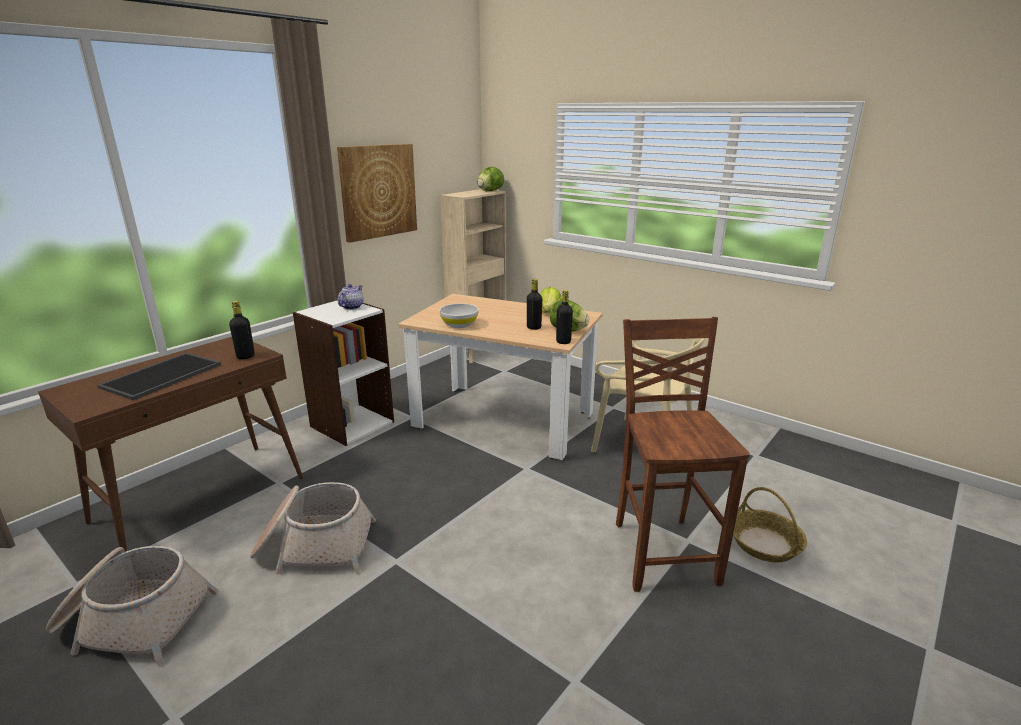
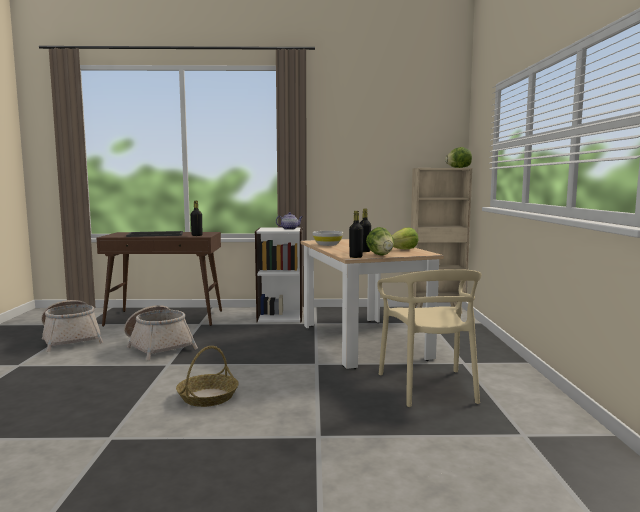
camera: 50 degrees right, 15 degrees down
picture [337,144,417,243] -> none
brown chair [616,317,750,592] -> none
basket [733,487,807,562] -> basket moved to [176,346,239,407]

